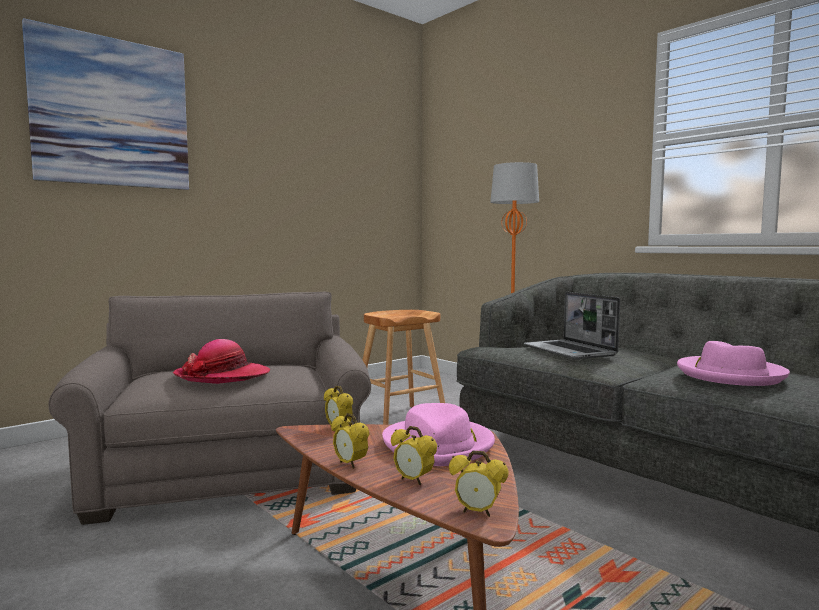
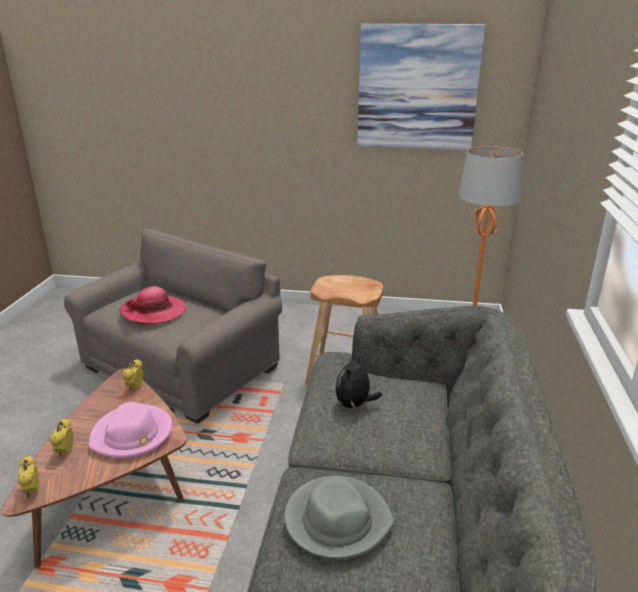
camera: 50 degrees right, 20 degrees up
picture [22,18,189,190] -> picture moved to [357,24,485,150]
alarm clock [331,413,369,469] -> none
laptop [524,292,620,359] -> plush toy [335,355,382,409]
pink hat [677,341,790,386] -> grey hat [284,476,394,560]

